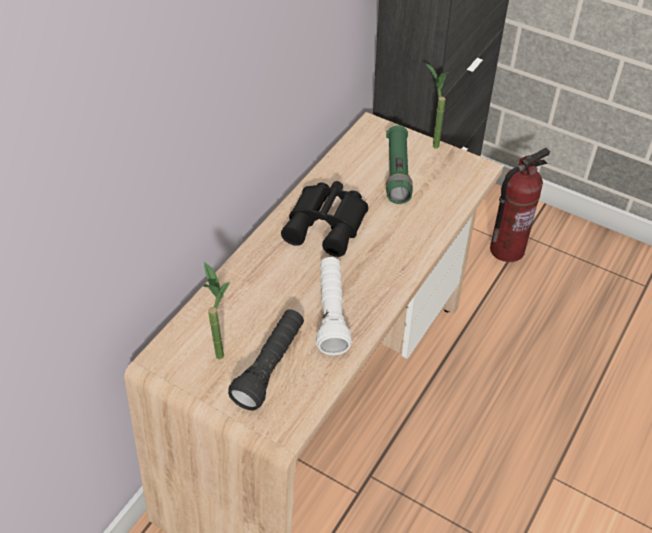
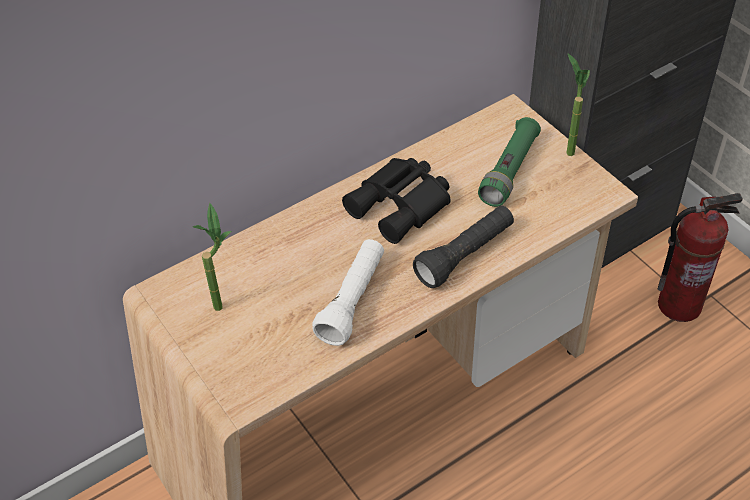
camera: 25 degrees right, 0 degrees up
black flashlight [228,309,304,411] -> black flashlight moved to [413,205,514,288]

